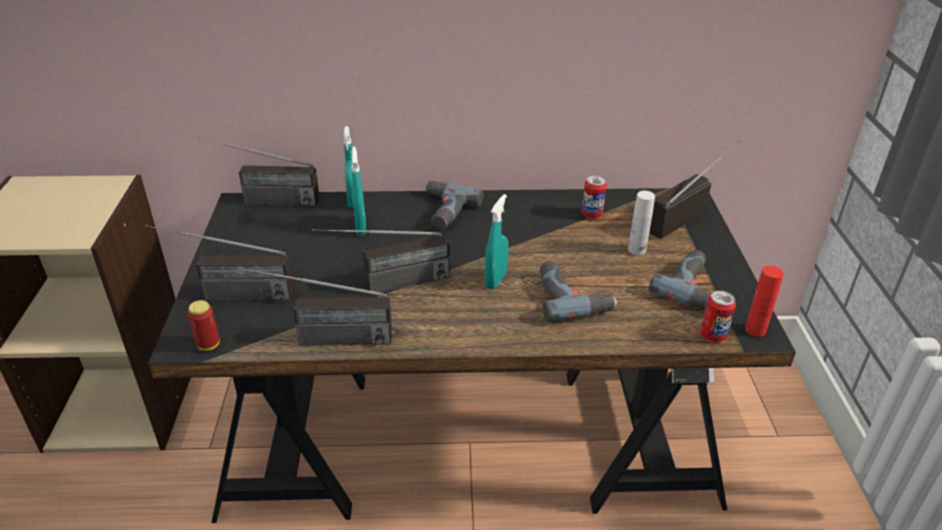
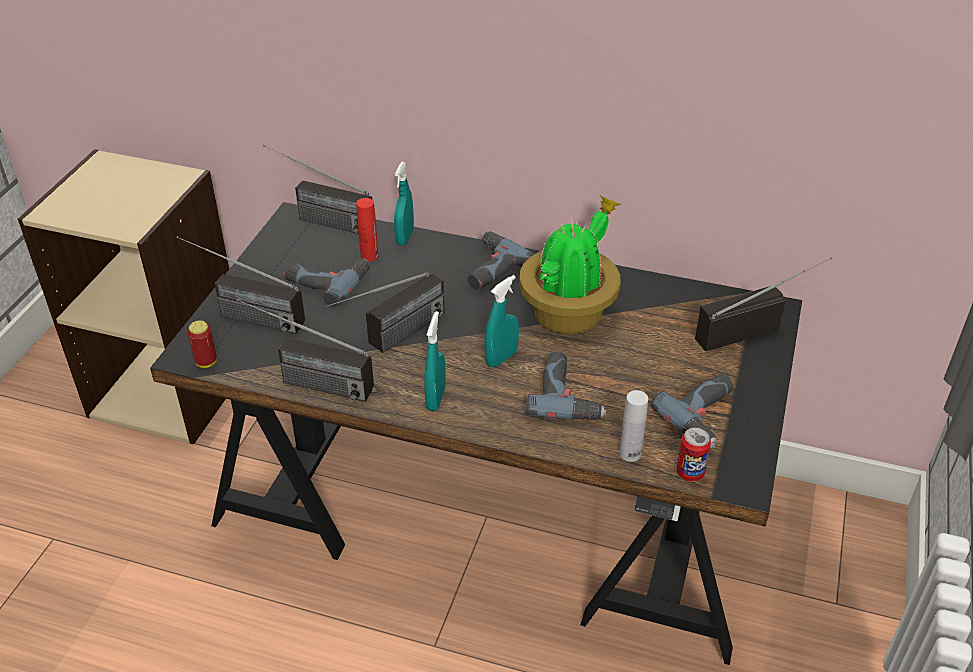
camera: 20 degrees right, 5 degrees up
radio [313,229,450,292] -> radio turned 45 degrees counterclockwise [326,272,444,353]
turquoise spray bottle [352,146,366,236] -> turquoise spray bottle moved to [424,311,446,411]
can [582,176,607,219] -> none
white bottle [628,191,655,255] -> white bottle moved to [619,390,648,462]
red bottle [745,266,784,337] -> red bottle moved to [356,198,379,261]
none -> power drill [283,258,370,307]
none -> potted plant [519,195,621,334]

